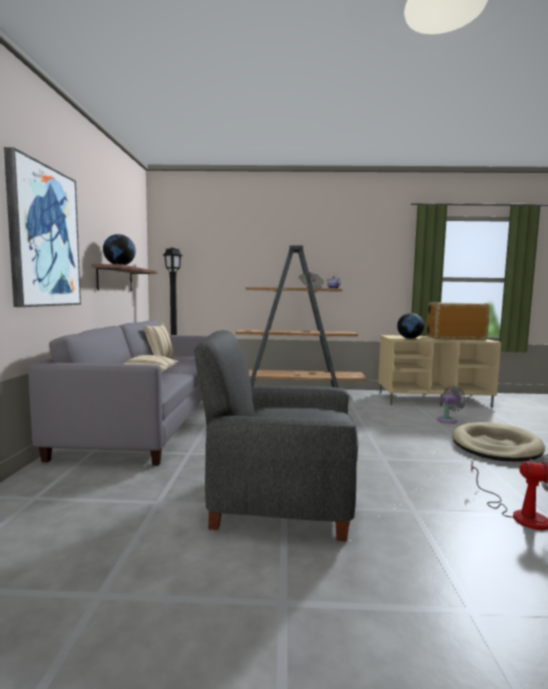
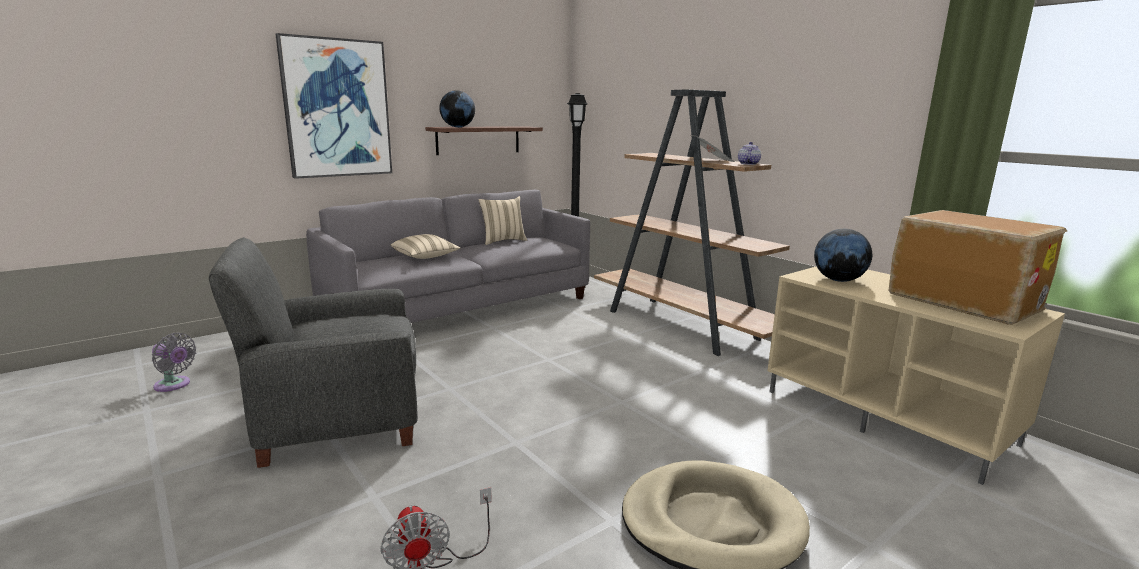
camera: 50 degrees right, 10 degrees up
grey armchair [195,330,358,541] -> grey armchair turned 75 degrees counterclockwise [209,237,418,468]
grey fan [437,386,466,424] -> grey fan moved to [152,333,196,392]

